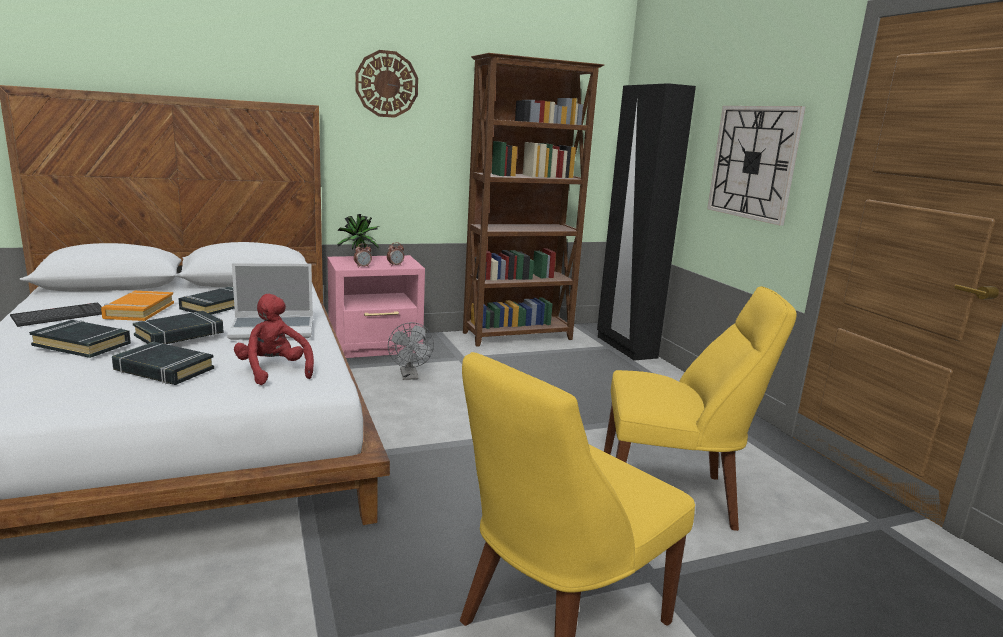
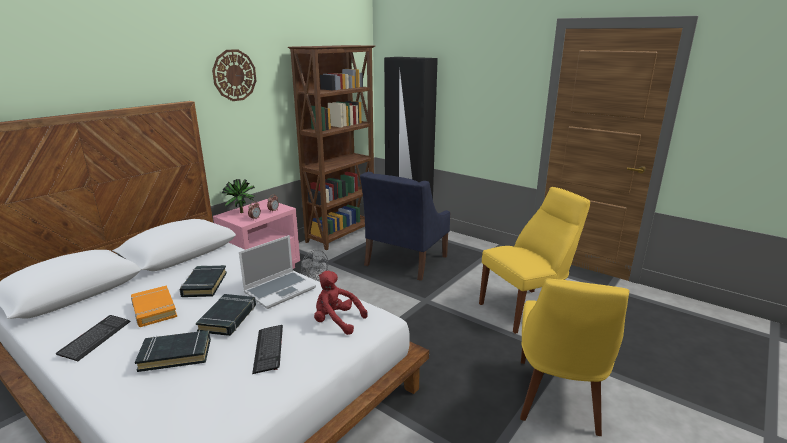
camera: 30 degrees left, 5 degrees up
black book [112,342,214,385] -> keyboard [252,325,283,374]
wall clock [707,106,806,225] -> none
none -> blue armchair [360,172,450,281]

